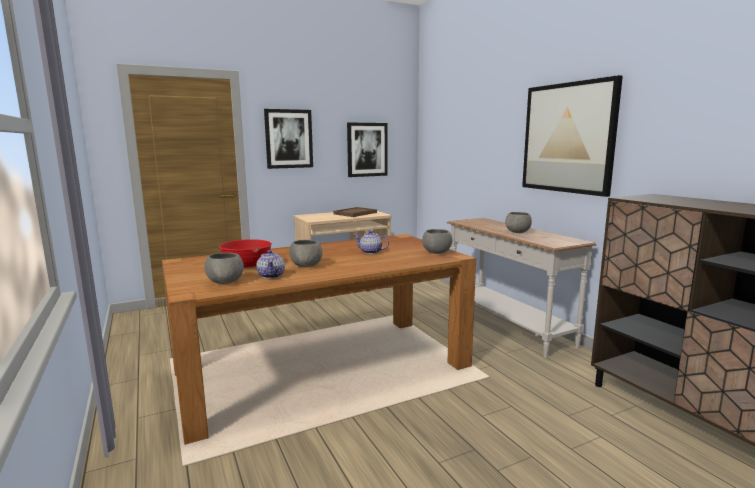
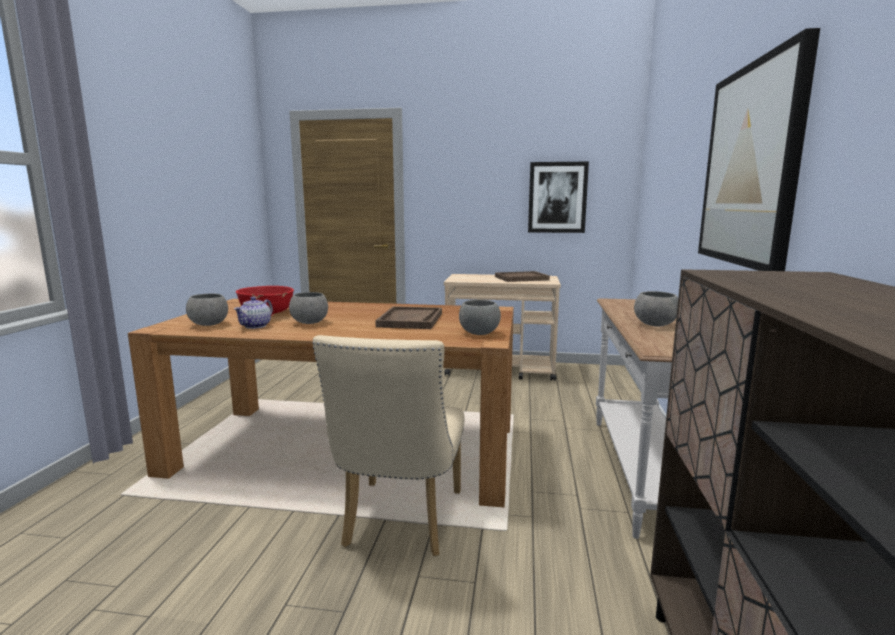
camera: 35 degrees right, 0 degrees up
picture [264,109,313,169] -> none
teapot [354,230,389,254] -> brown tray [375,306,442,329]
none -> beige chair [313,335,465,556]

